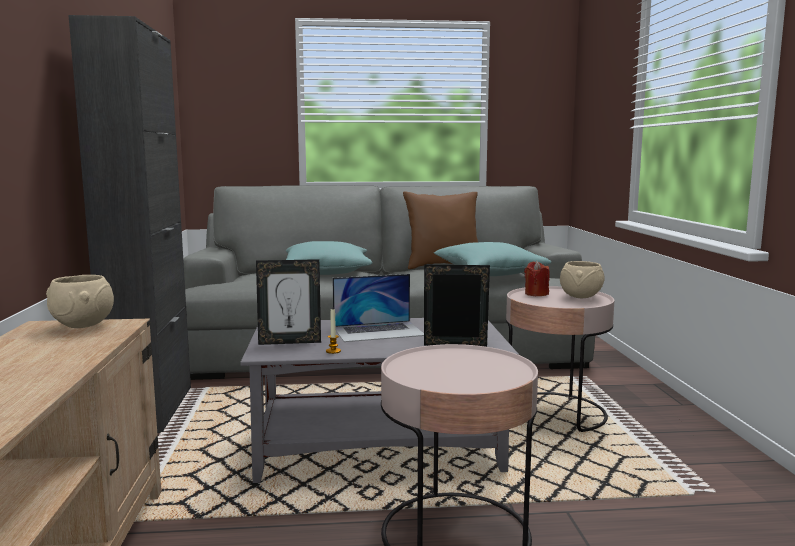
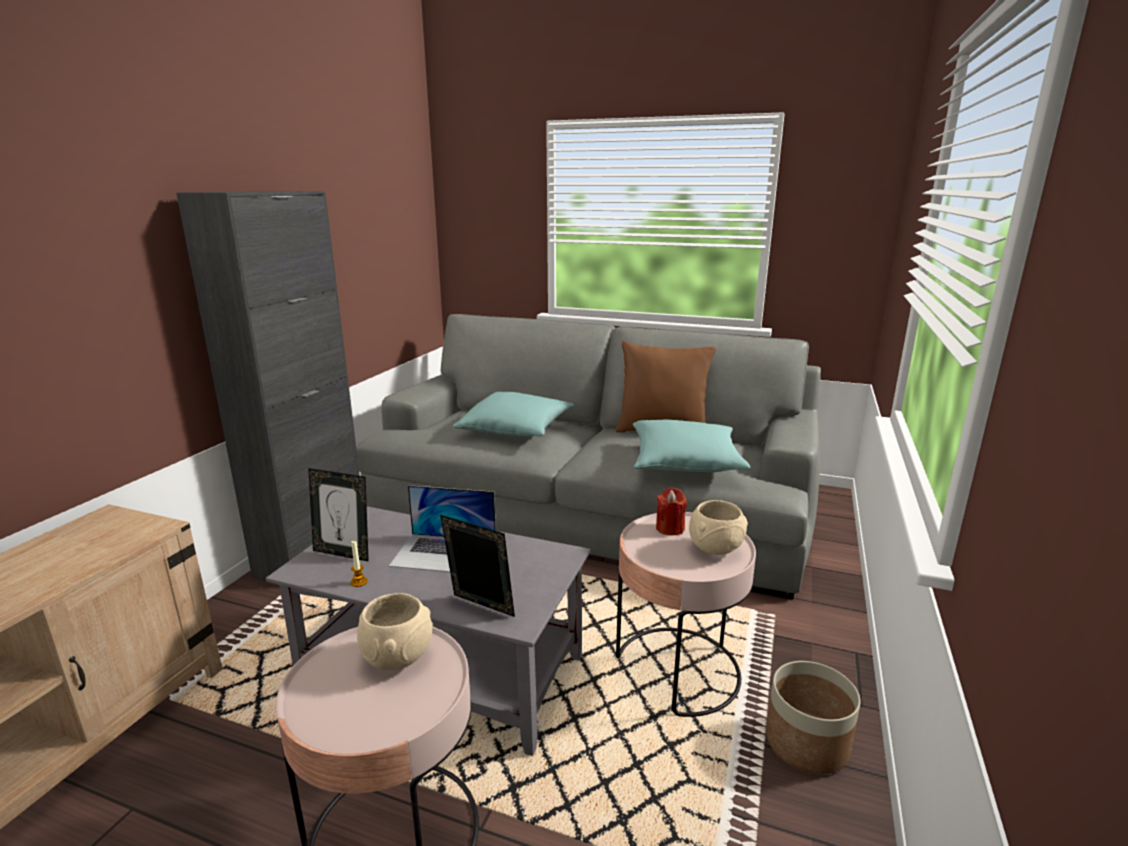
camera: 25 degrees right, 10 degrees up
beige bowl [46,275,114,328] -> beige bowl moved to [357,593,433,670]
none -> planter [766,661,860,774]

